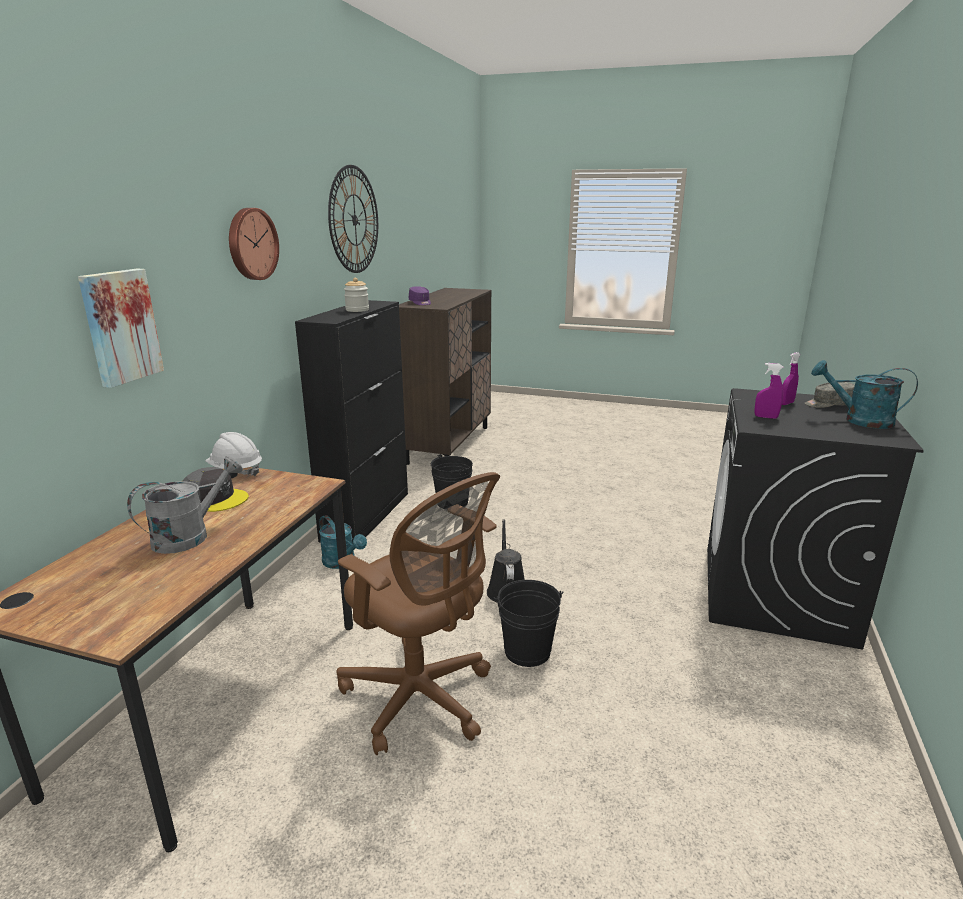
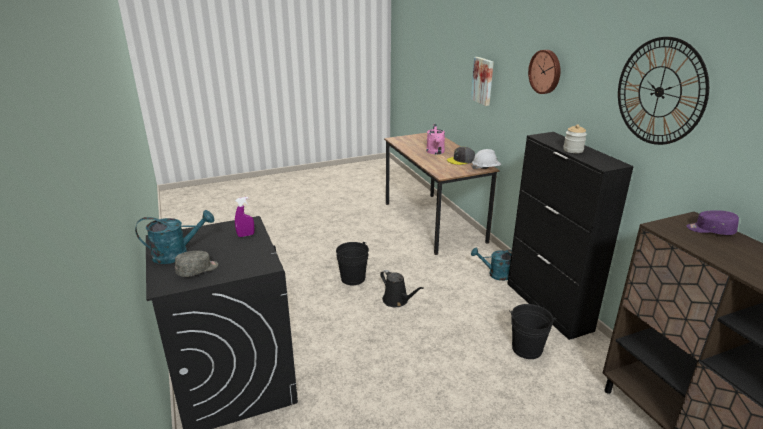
camera: 140 degrees right, 5 degrees up
grey watering can [127,456,243,554] -> pink watering can [426,124,445,154]
brown office chair [336,472,500,755] -> none
purple spray bottle [782,352,800,405] -> none

